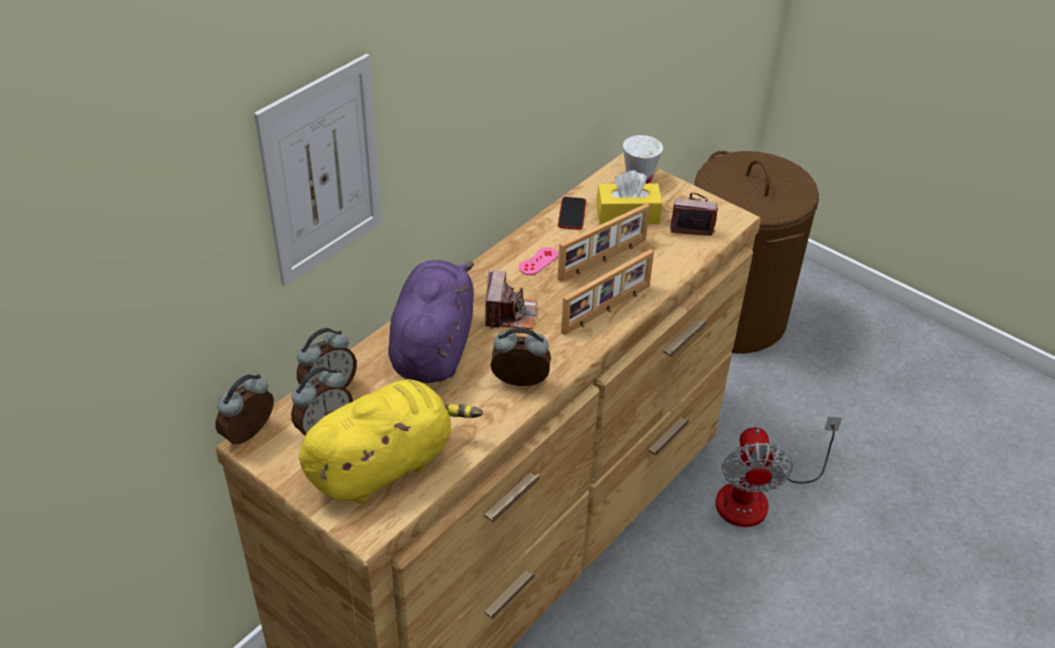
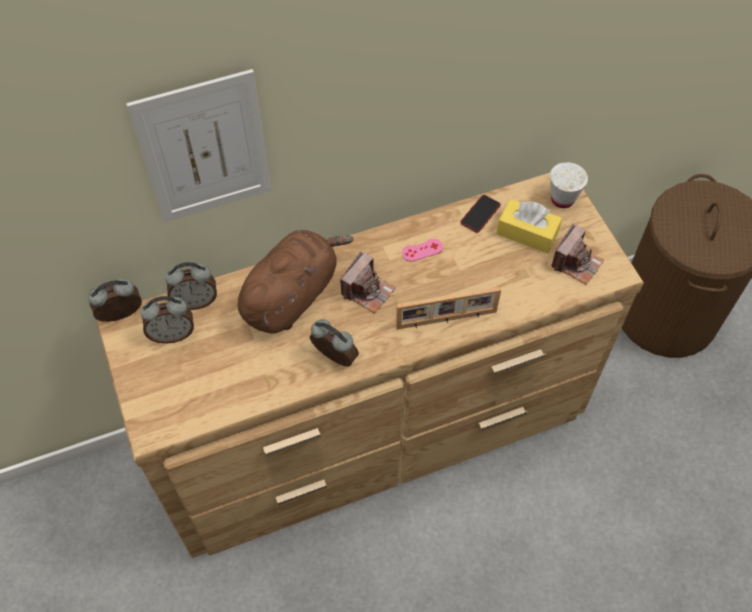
camera: 30 degrees right, 15 degrees up
yellow plush toy [299,380,483,503] -> none
purple plush toy [388,260,474,383] -> brown plush toy [238,230,354,334]
picture frame [558,203,650,282] -> none
camera [670,192,718,236] -> camera turned 90 degrees clockwise [551,224,604,285]
fan [716,416,842,527] -> none

